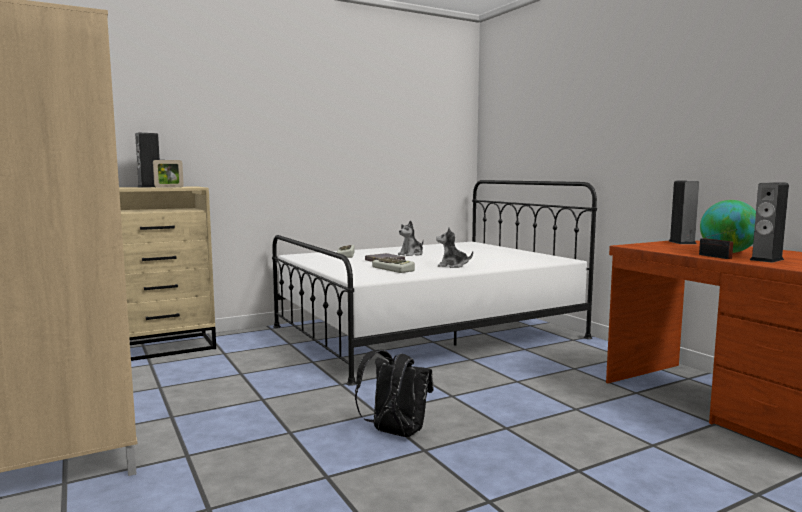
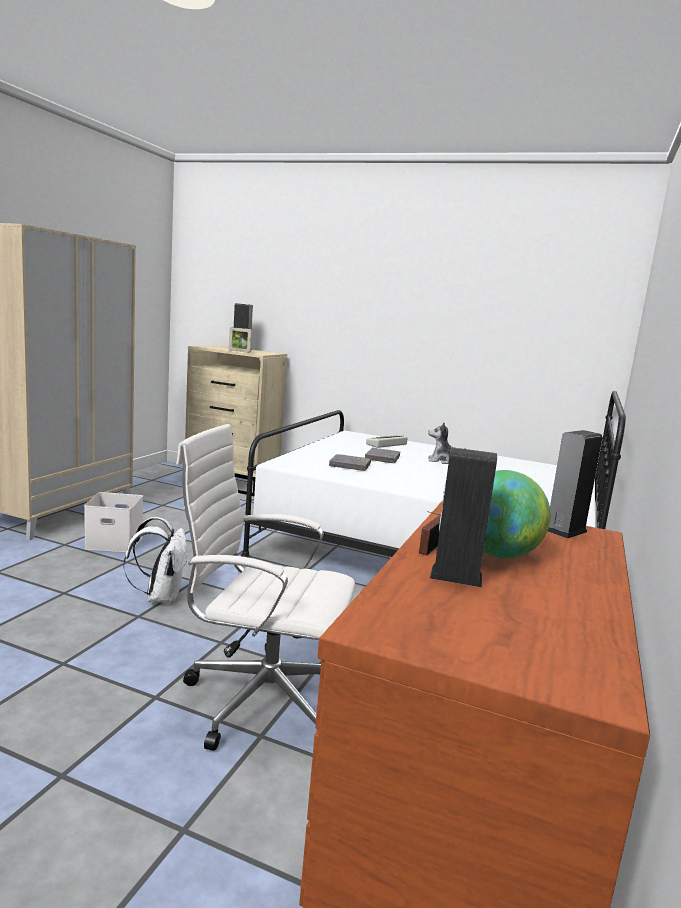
camera: 50 degrees right, 5 degrees up
black backpack [355,350,433,437] -> white backpack [124,517,188,604]
keyboard [372,257,415,273] -> grey book [329,454,371,471]
plush toy [436,228,473,268] -> none
none -> white storage box [84,492,143,552]
none -> white office chair [176,424,355,751]

